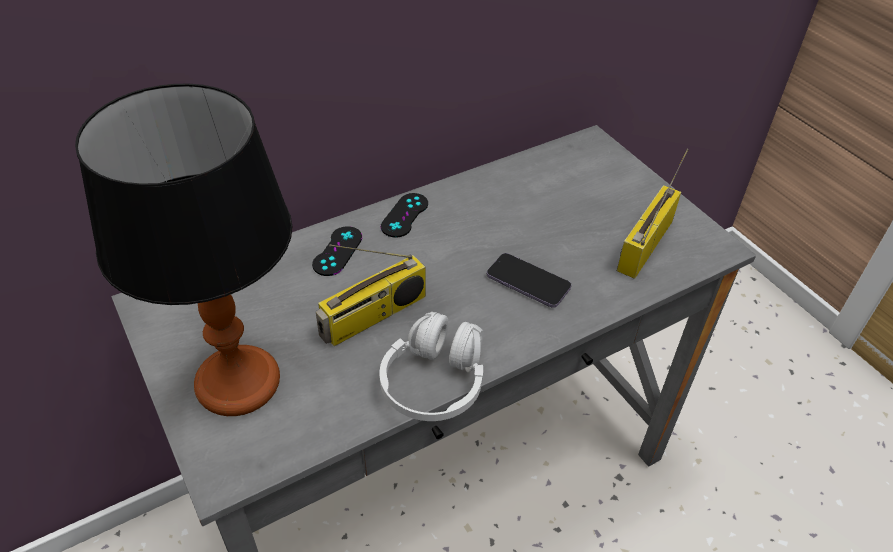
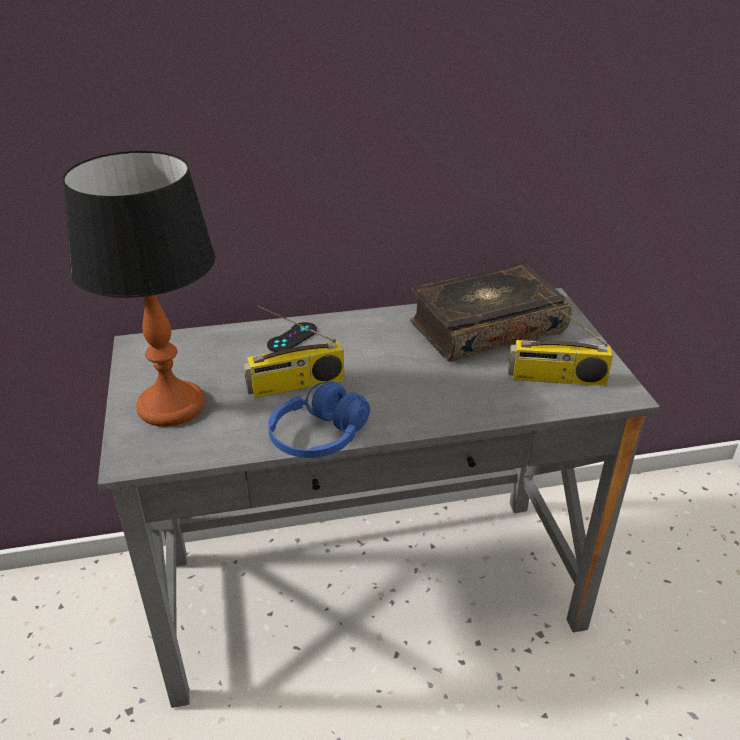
camera: 20 degrees right, 10 degrees down
white headphones [380,312,484,421] -> blue headphones [268,381,370,458]
black game controller [381,193,428,238] -> none
phone [487,253,571,308] -> none
radio [617,149,689,279] -> radio turned 135 degrees counterclockwise [508,293,613,386]
none -> book [410,262,572,362]

